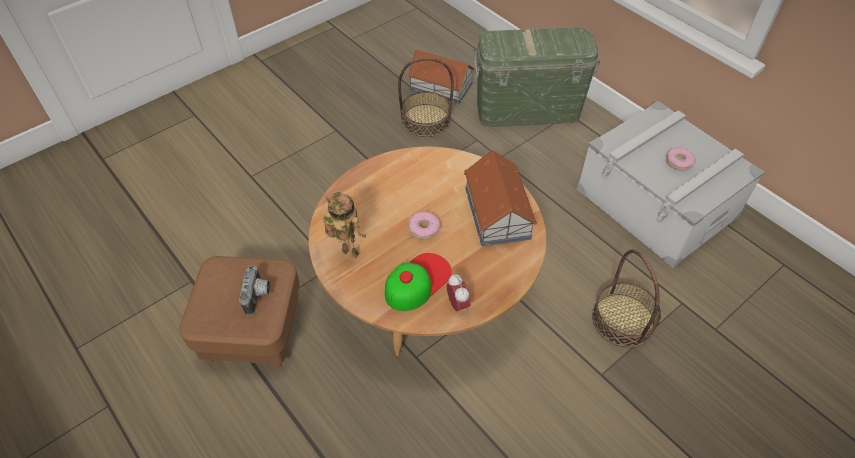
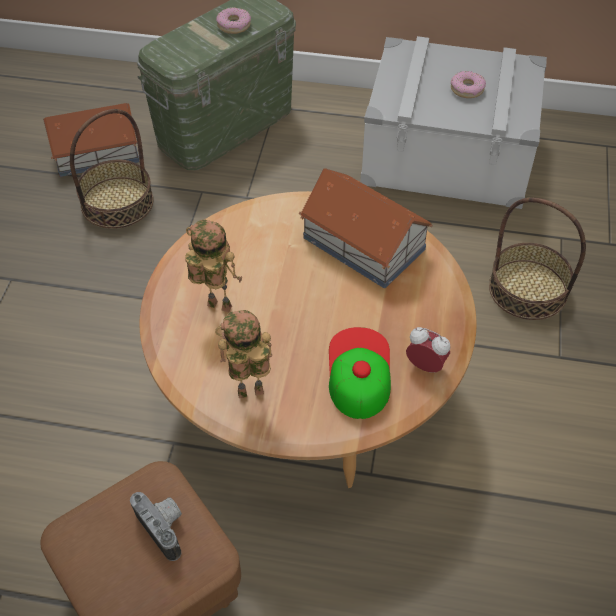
camera: 40 degrees left, 0 degrees up
donut [409,211,440,239] -> donut moved to [216,7,251,34]
none -> toy robot [185,220,242,313]

